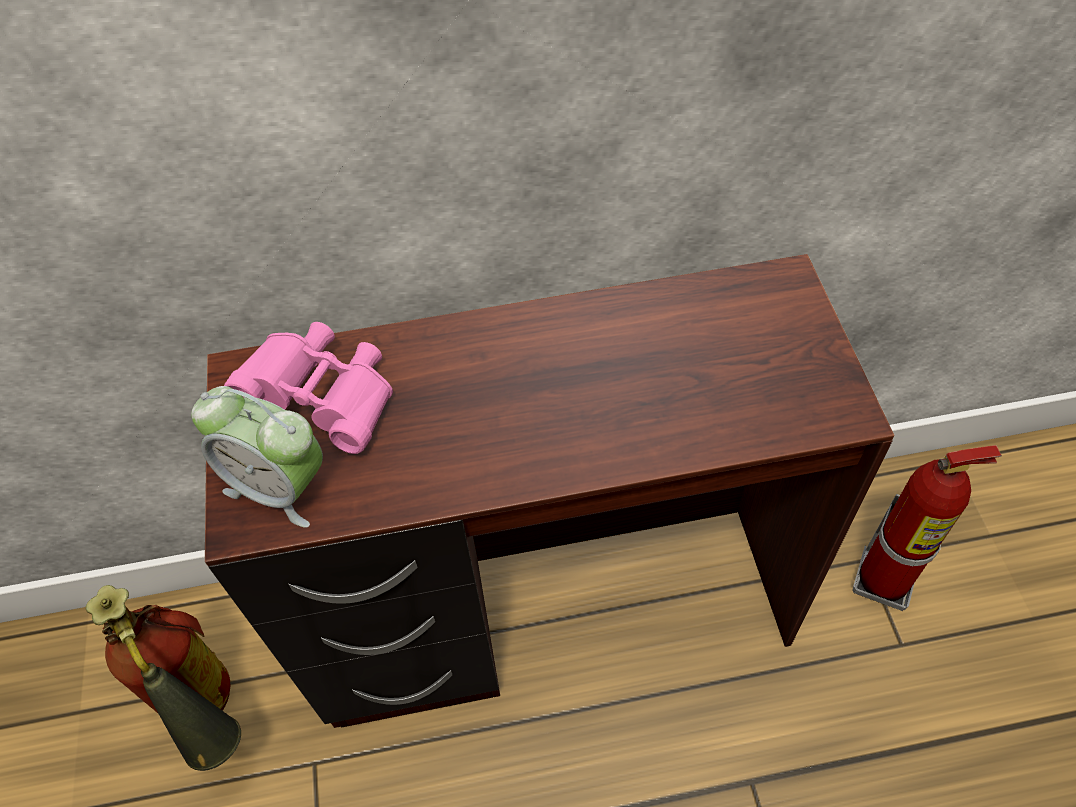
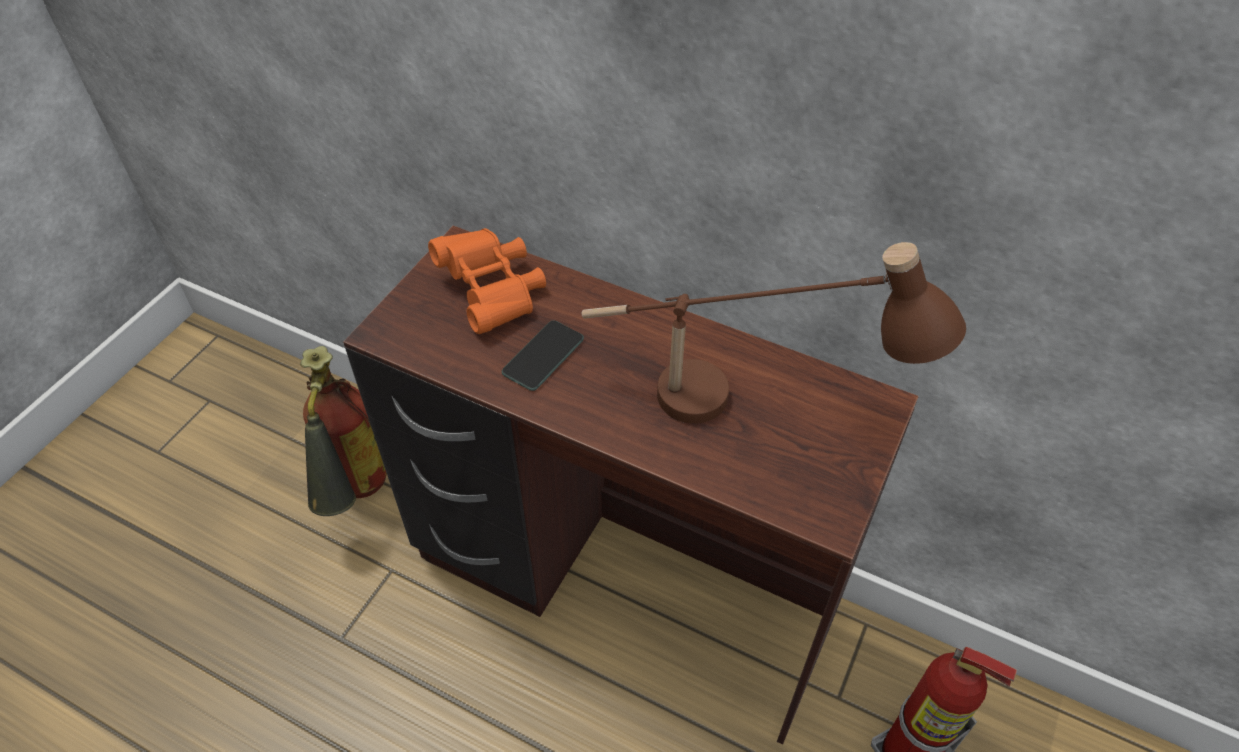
camera: 35 degrees right, 5 degrees down
alarm clock [191,386,323,528] -> none
pink binoculars [224,322,393,454] -> orange binoculars [428,228,546,334]
none -> phone [502,321,584,391]
none -> brown table lamp [582,242,966,424]

